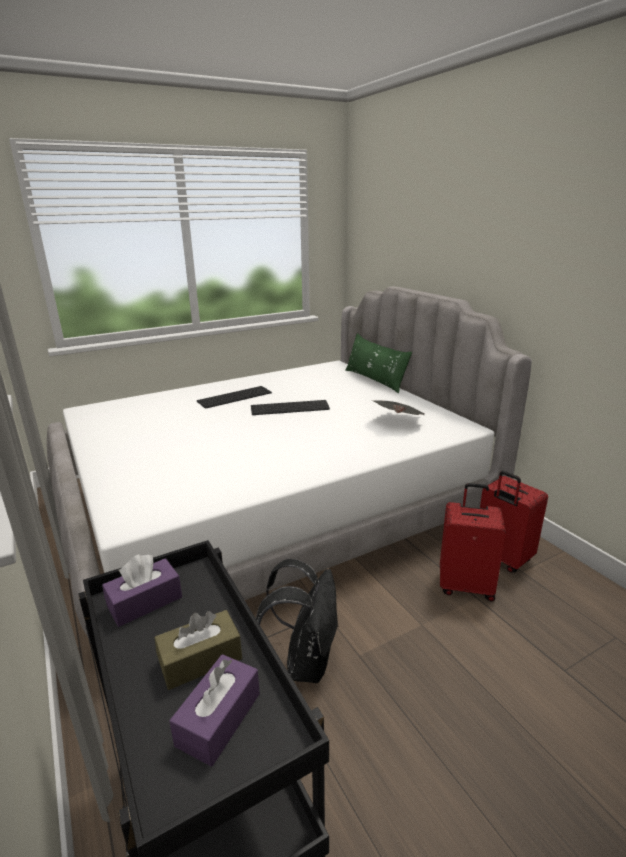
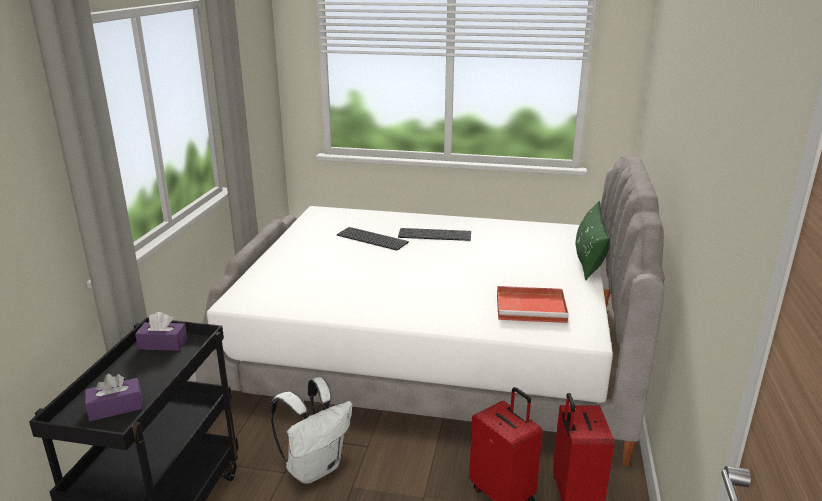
camera: 40 degrees right, 0 degrees up
brown tissue box [154,610,242,690] -> none
keyboard [251,400,330,415] -> keyboard moved to [337,227,409,250]
black backpack [256,559,339,683] -> white backpack [270,377,352,484]
newspaper [370,400,424,415] -> red tray [497,286,569,323]

